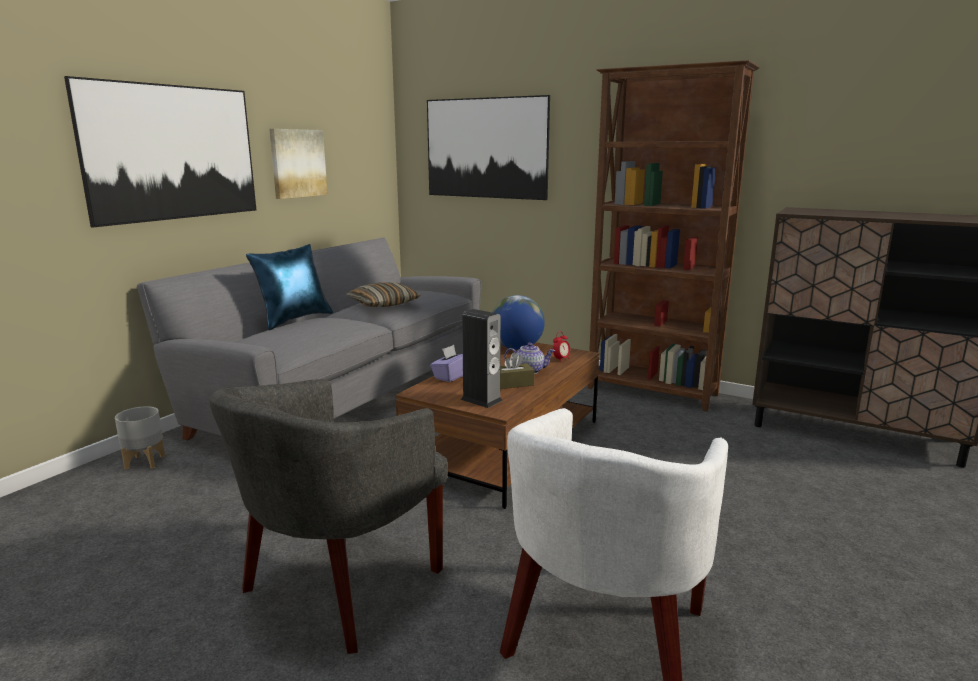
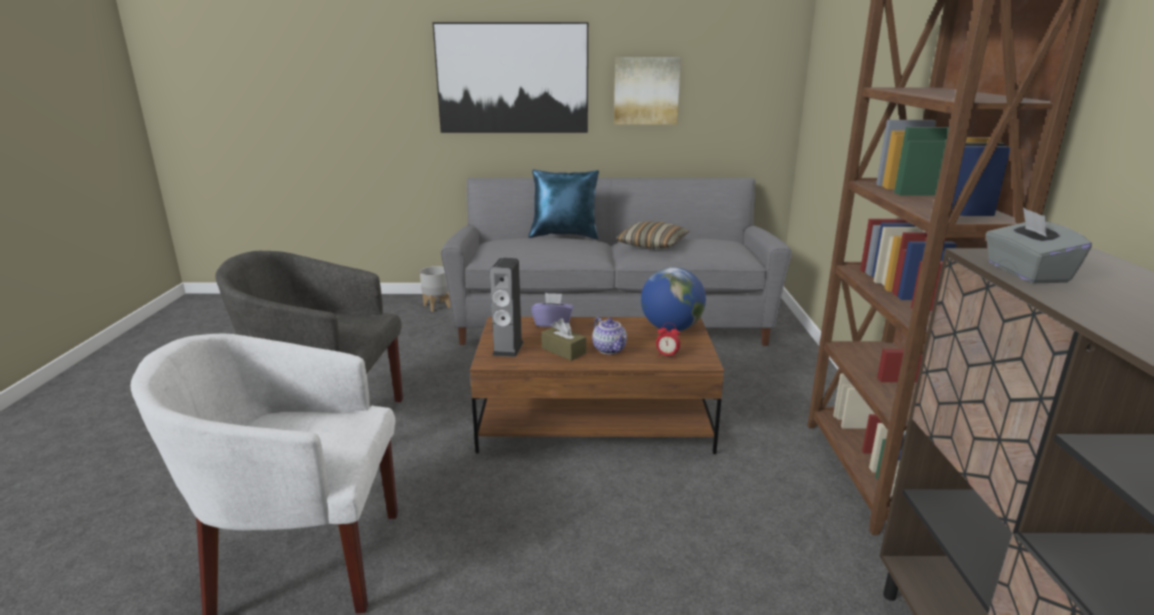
camera: 60 degrees right, 5 degrees up
picture [427,95,550,200] -> none
none -> grey tissue box [985,207,1092,283]

